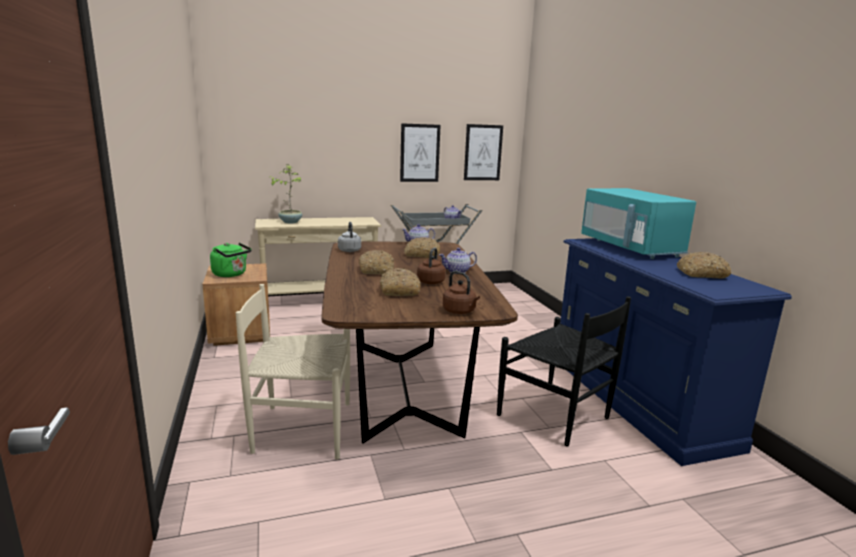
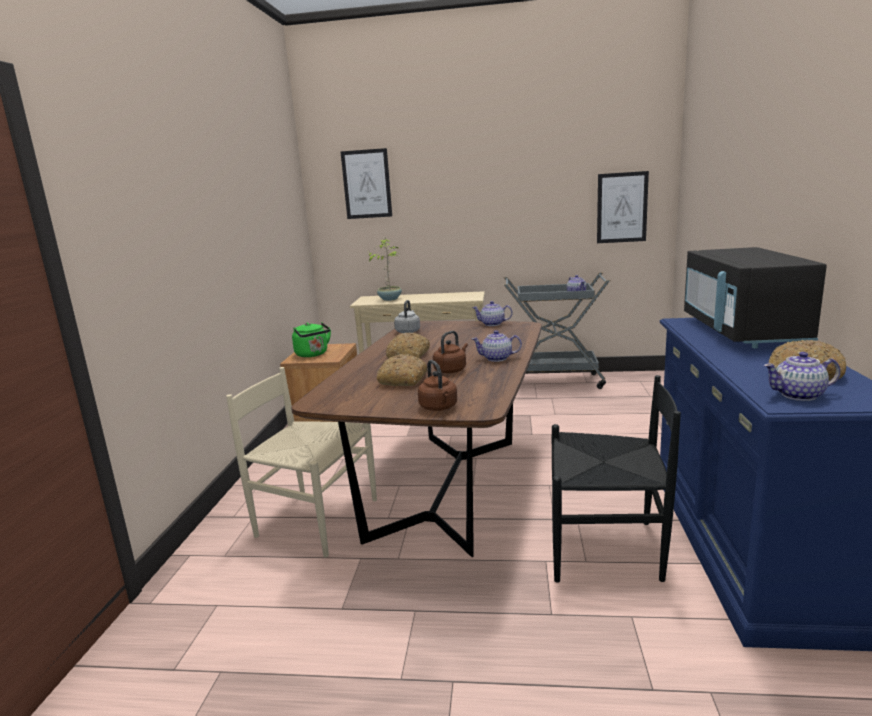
camera: 25 degrees right, 0 degrees up
picture [400,123,441,182] -> picture moved to [341,148,392,219]
bread [404,237,440,258] -> none
black chair [497,296,631,447] -> black chair turned 60 degrees counterclockwise [552,375,681,583]
turquoise microwave [581,188,696,259] -> black microwave [684,247,827,348]
none -> teapot [763,352,840,401]

